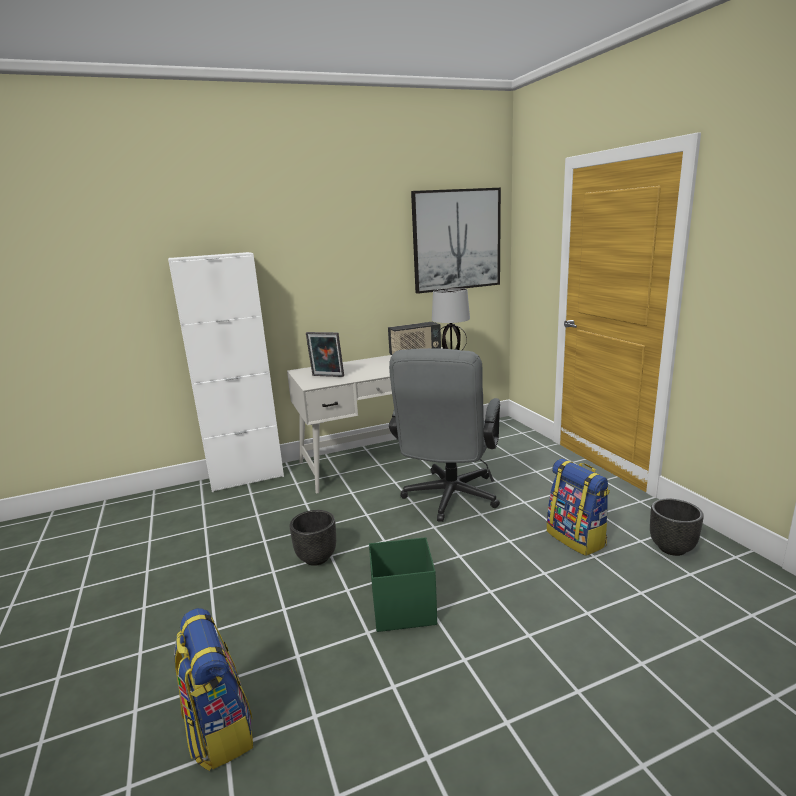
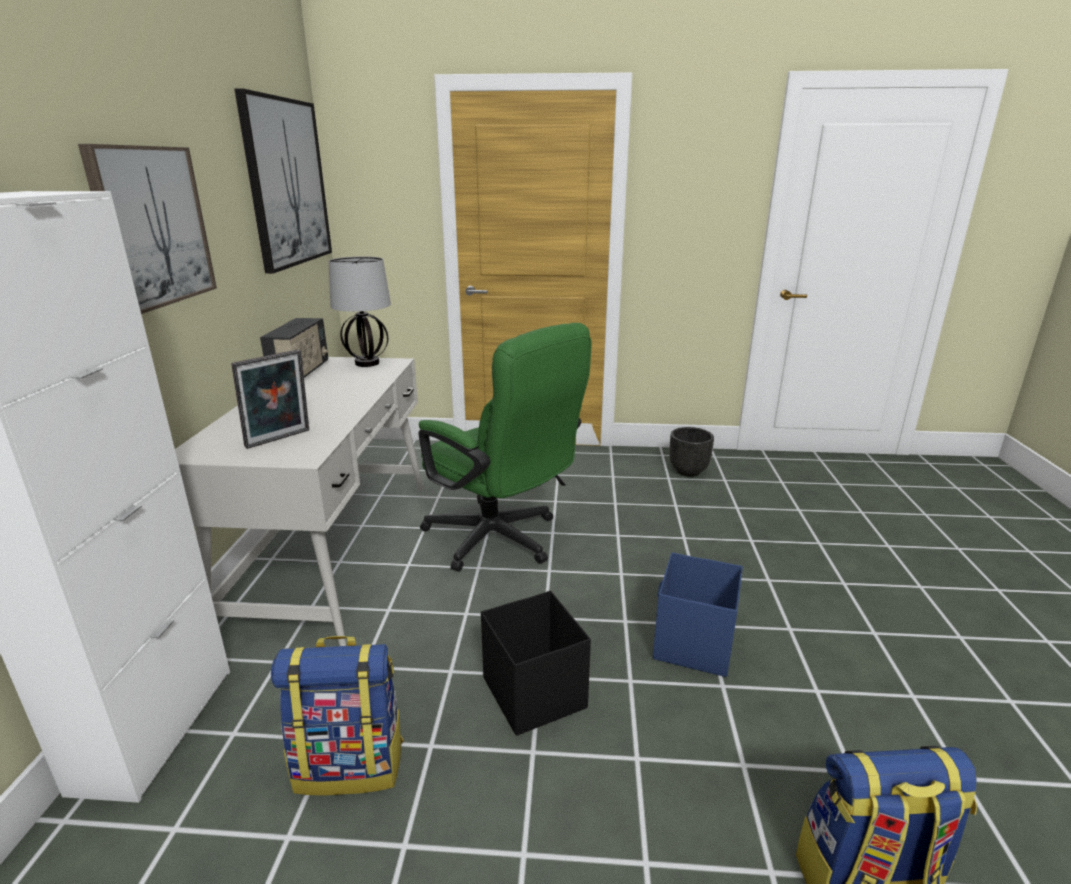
camera: 65 degrees left, 5 degrees up
black planter [290,510,336,566] -> black storage box [481,591,591,736]
green storage box [369,537,437,632] -> blue storage box [653,552,743,677]
grey office chair [389,348,500,522] -> green office chair [418,323,592,571]
backpack [547,459,610,556] -> backpack moved to [271,636,404,796]
none -> picture [78,144,217,314]

